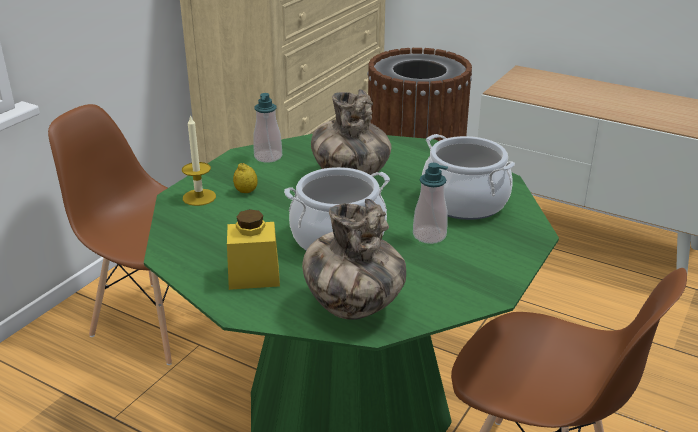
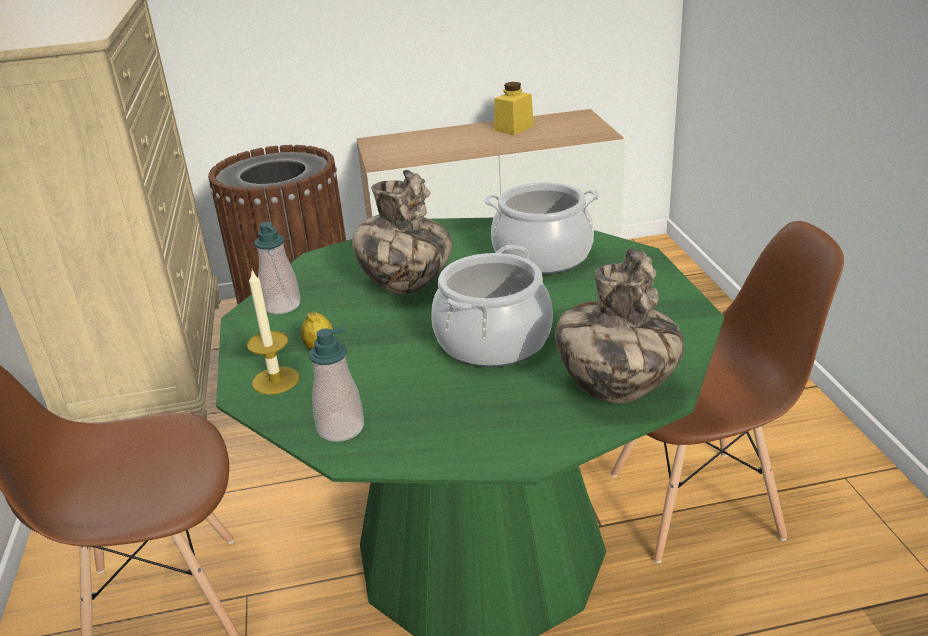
camera: 40 degrees left, 0 degrees up
yellow jar [227,209,280,290] -> yellow jar moved to [494,82,534,135]
soap dispenser [413,163,448,244] -> soap dispenser moved to [309,327,364,442]

